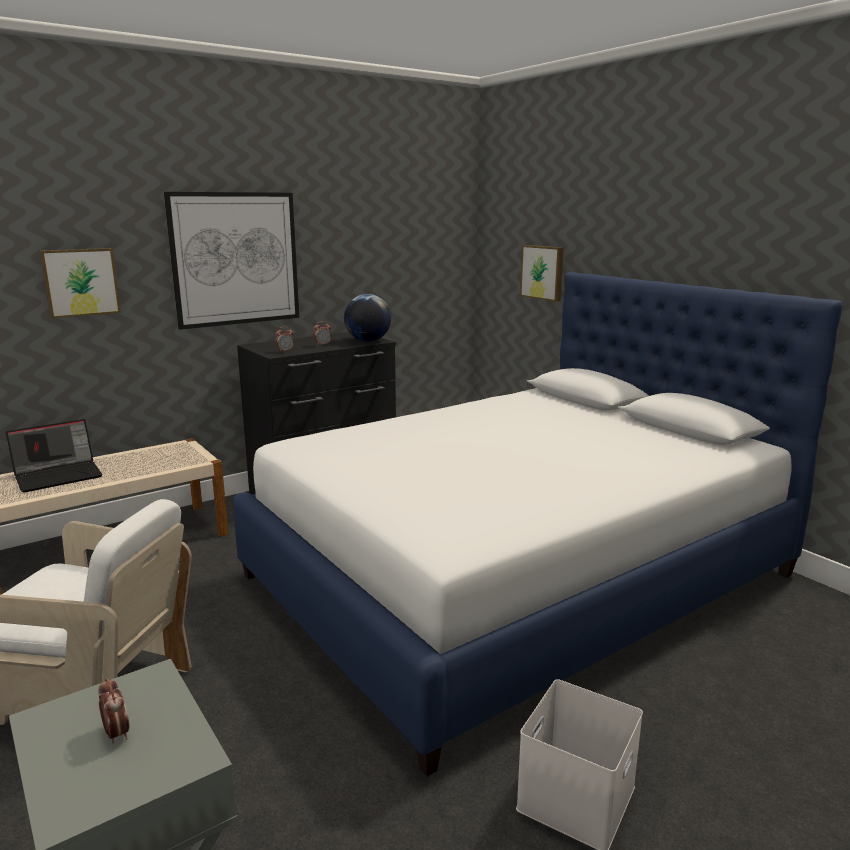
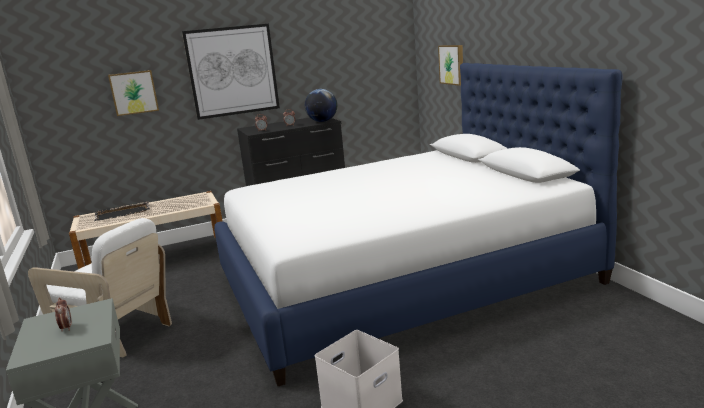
camera: 15 degrees right, 0 degrees up
laptop [6,419,103,493] -> black tray [94,201,150,221]

